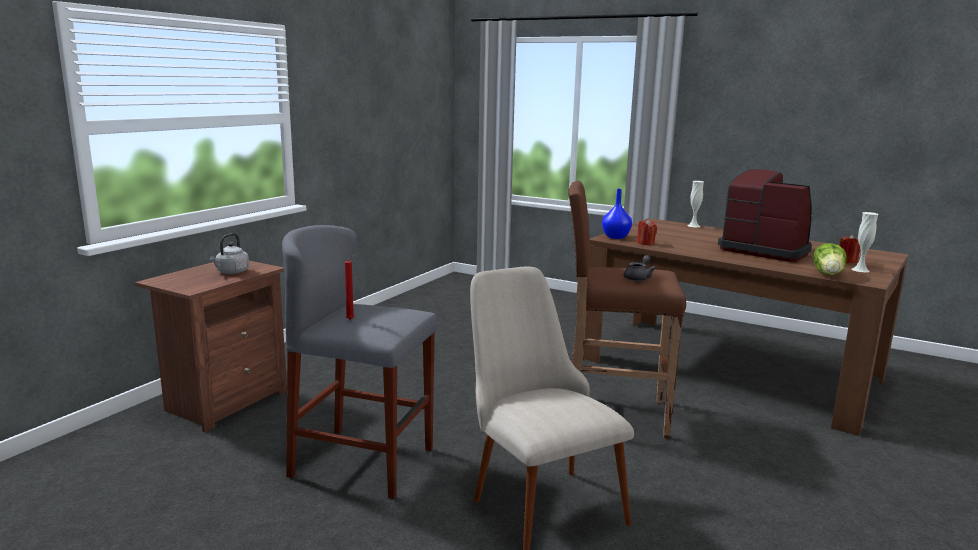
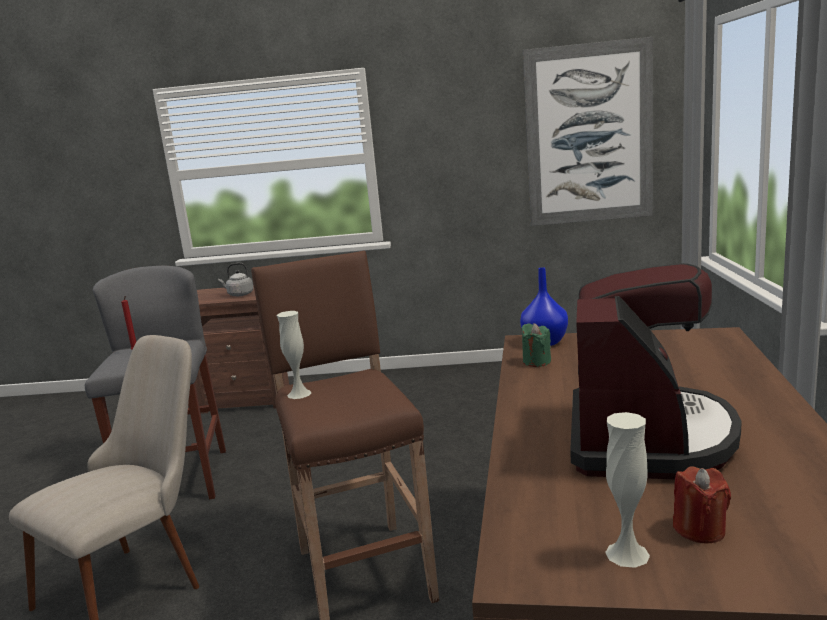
camera: 65 degrees right, 0 degrees up
grey teapot [624,255,656,281] -> none
red candle [637,219,657,245] -> green candle [521,323,551,367]
white vase [687,181,704,227] -> white vase moved to [277,311,312,399]
lettuce [813,243,847,275] -> none
none -> picture [523,37,653,226]

